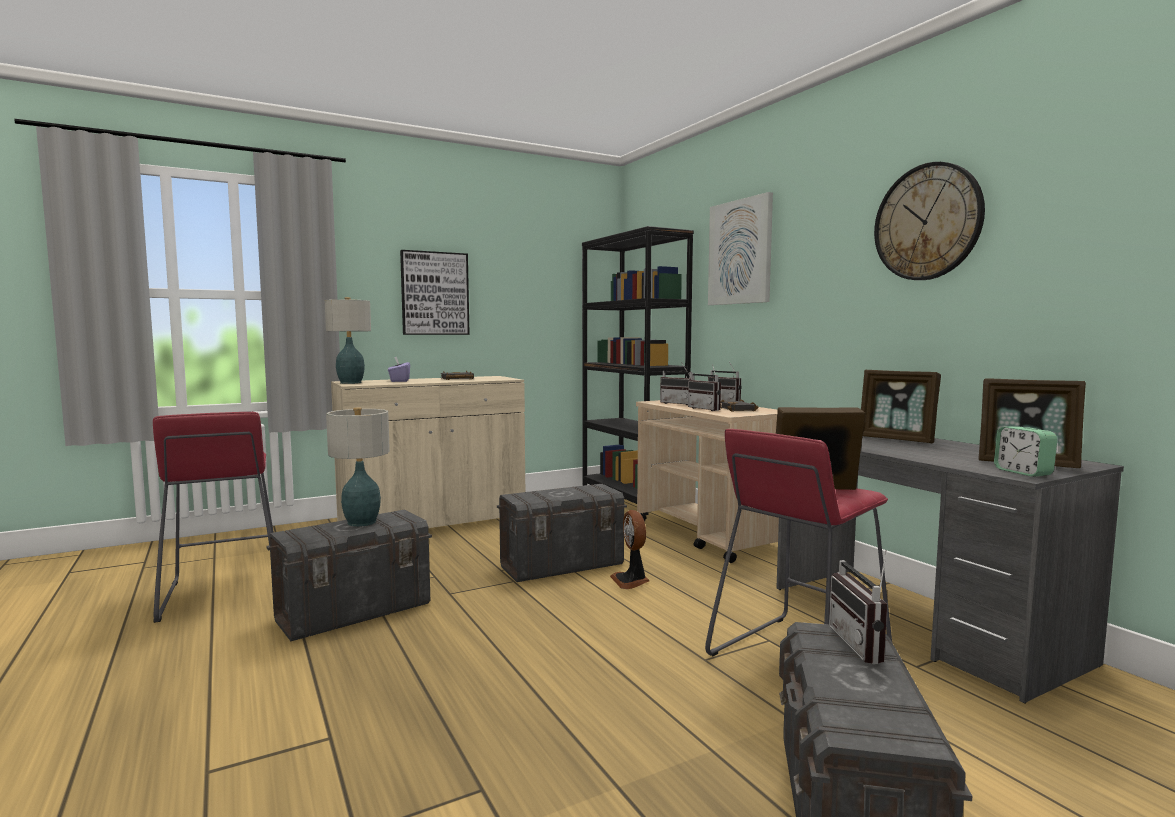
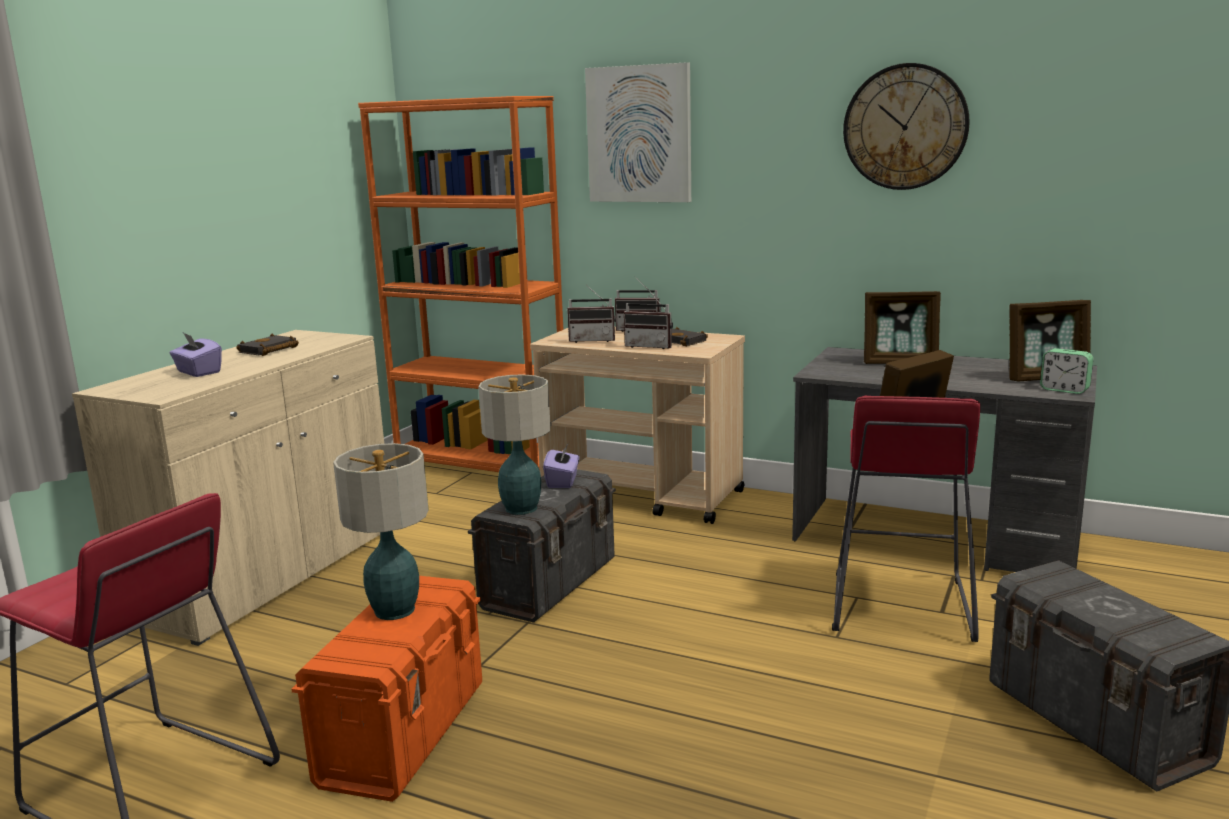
camera: 35 degrees left, 10 degrees up
grey storage box [266,510,432,641] -> orange storage box [291,576,482,802]
table lamp [325,297,371,384] -> table lamp moved to [479,374,550,515]
picture [400,250,470,335] -> none
black bookcase [582,226,694,515] -> orange bookcase [358,96,563,472]
fan [610,510,650,589] -> none
radio [829,550,887,664] -> none
none -> purple tissue box [543,444,580,488]

